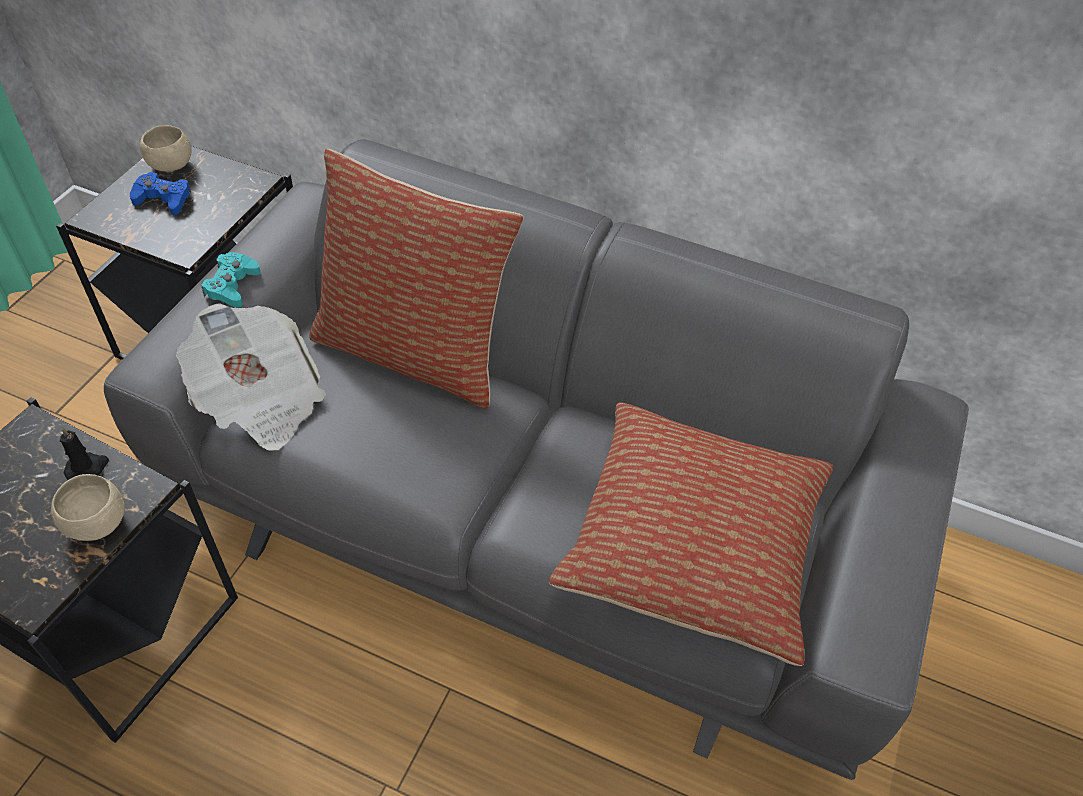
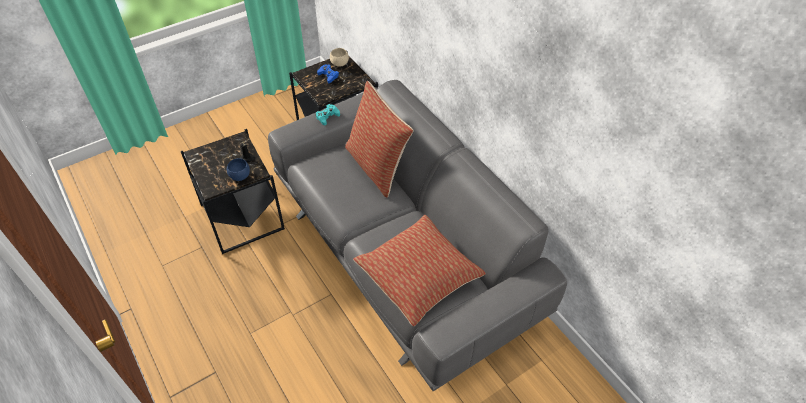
camera: 35 degrees right, 0 degrees up
beige bowl [51,474,125,541] -> blue bowl [227,158,250,181]
newspaper [176,303,326,451] -> none

